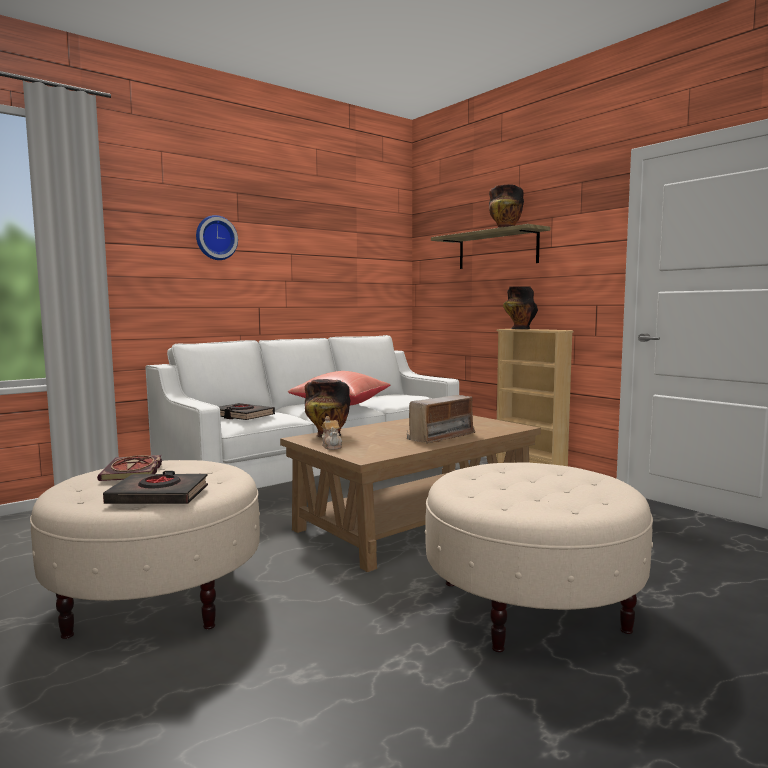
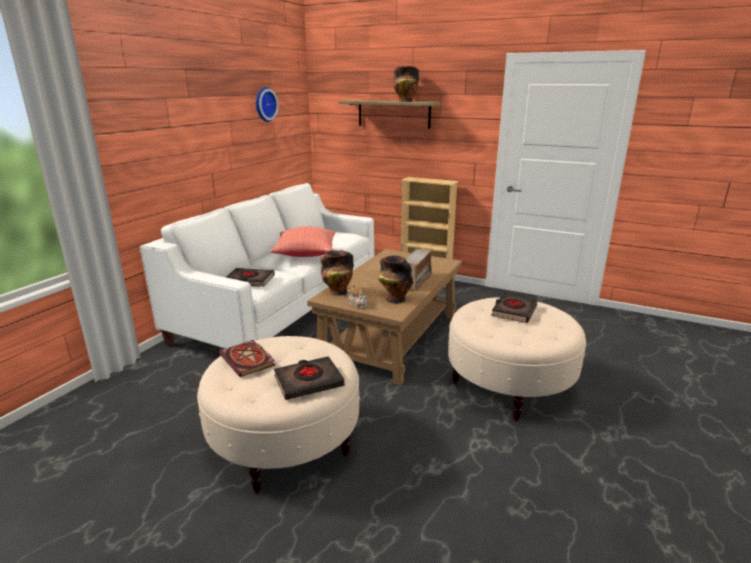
camera: 25 degrees left, 15 degrees up
wall clock [196,215,238,260] -> wall clock moved to [256,87,279,122]
vase [503,286,538,329] -> vase moved to [378,255,413,304]
none -> black book [491,293,538,323]

